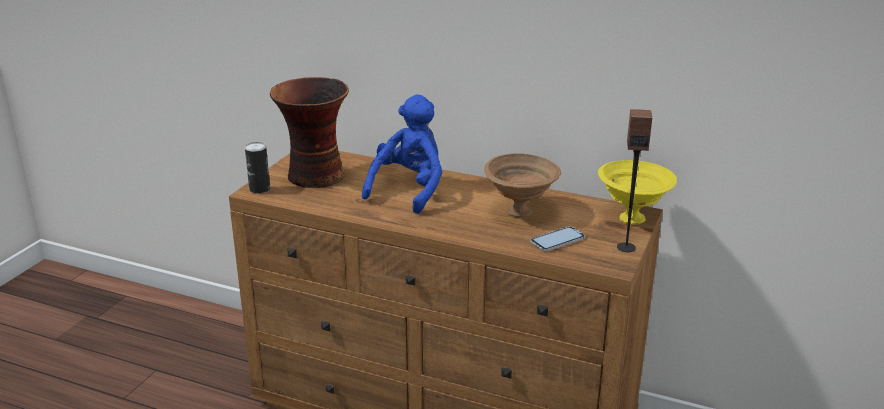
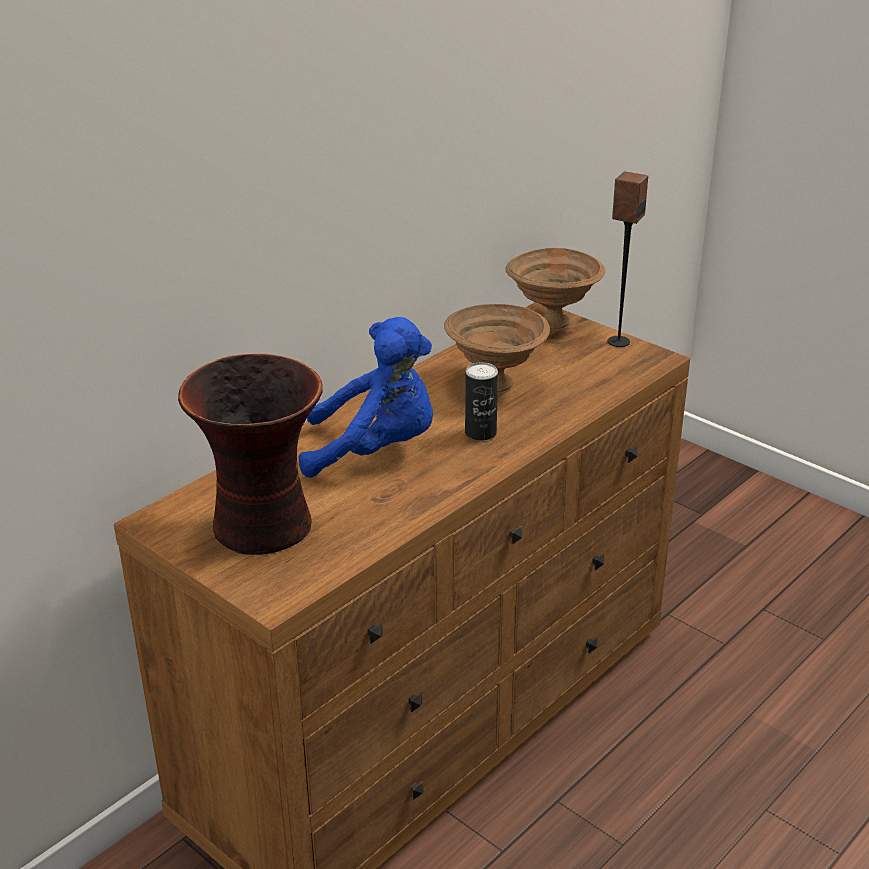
camera: 70 degrees left, 5 degrees up
can [245,142,270,194] -> can moved to [465,362,498,441]
blue plush toy [362,94,442,214] -> blue plush toy turned 135 degrees clockwise [299,317,433,478]
phone [530,226,585,251] -> none
yellow bowl [598,160,677,225] -> brown bowl [505,248,605,329]

